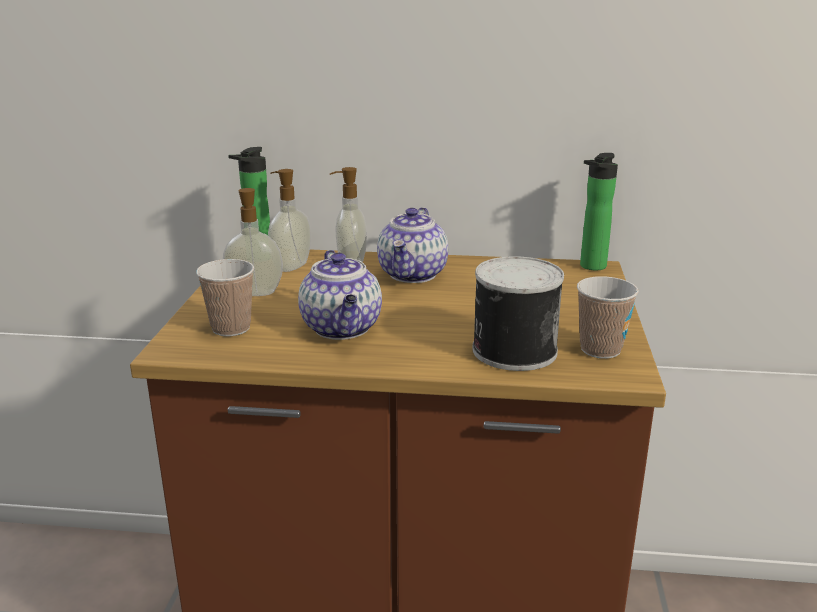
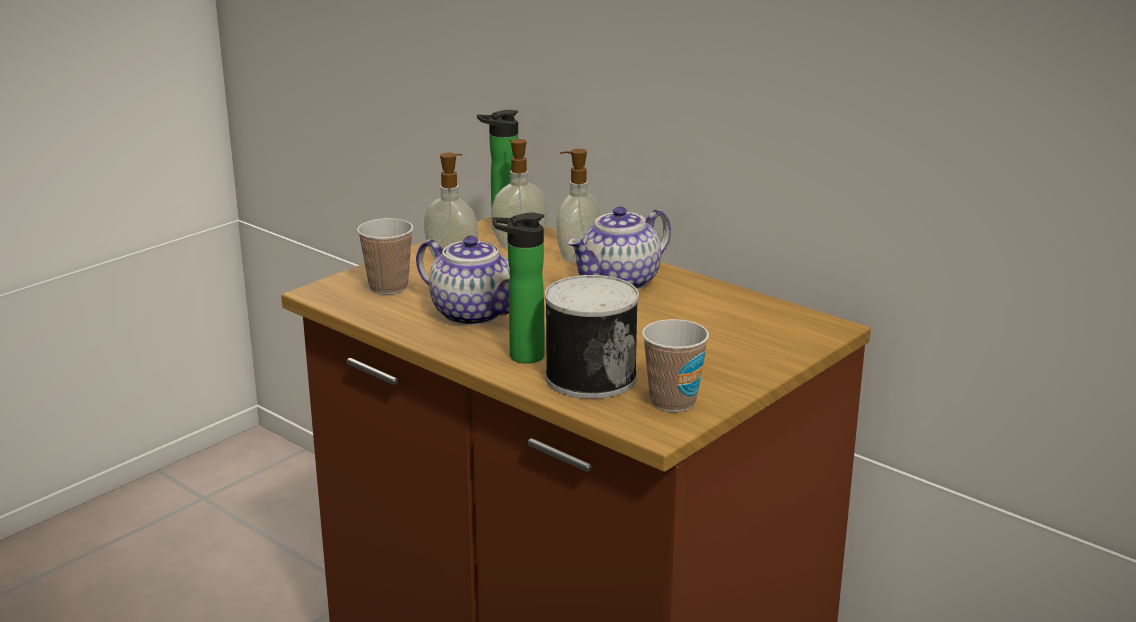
camera: 35 degrees right, 0 degrees up
teapot [298,250,382,340] -> teapot turned 75 degrees counterclockwise [416,236,510,326]
bottle [580,153,618,270] -> bottle moved to [492,213,545,364]

